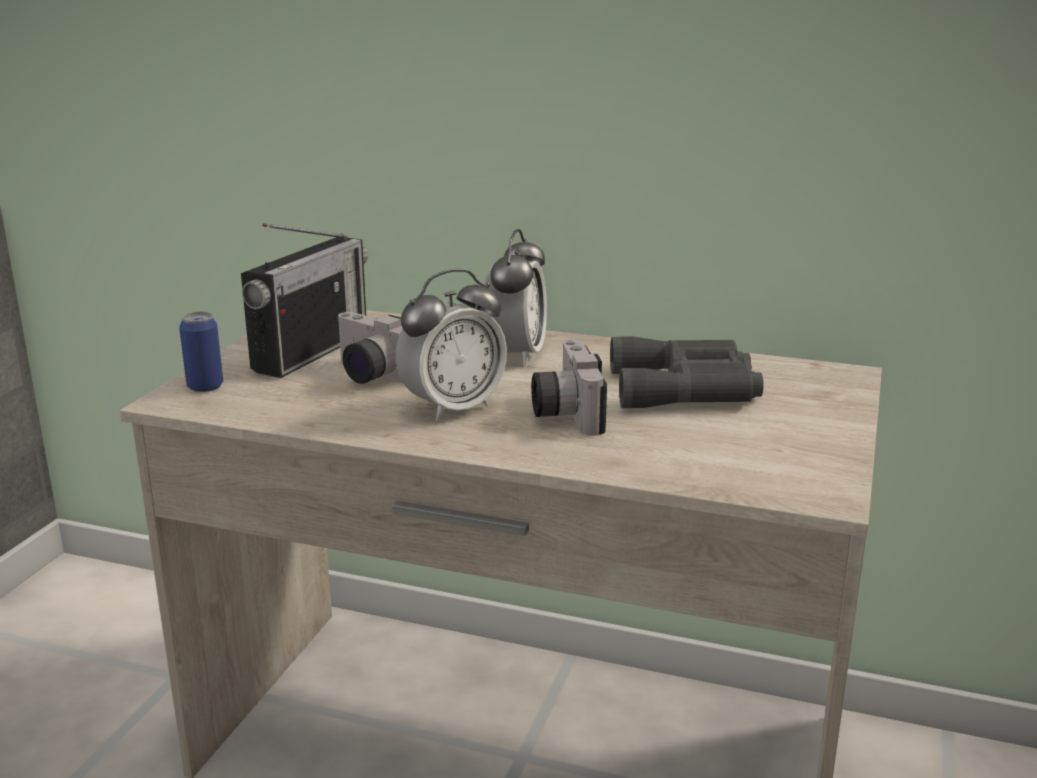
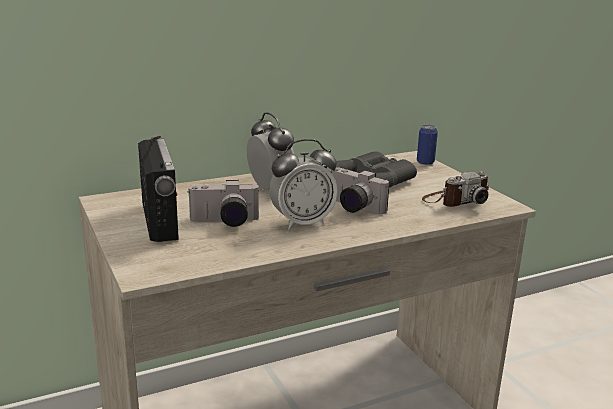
camera: 45 degrees left, 0 degrees up
can [179,311,223,392] -> can moved to [417,124,438,165]
alarm clock [396,269,507,421] -> alarm clock turned 60 degrees clockwise [269,139,338,230]
none -> camera [422,172,489,207]

